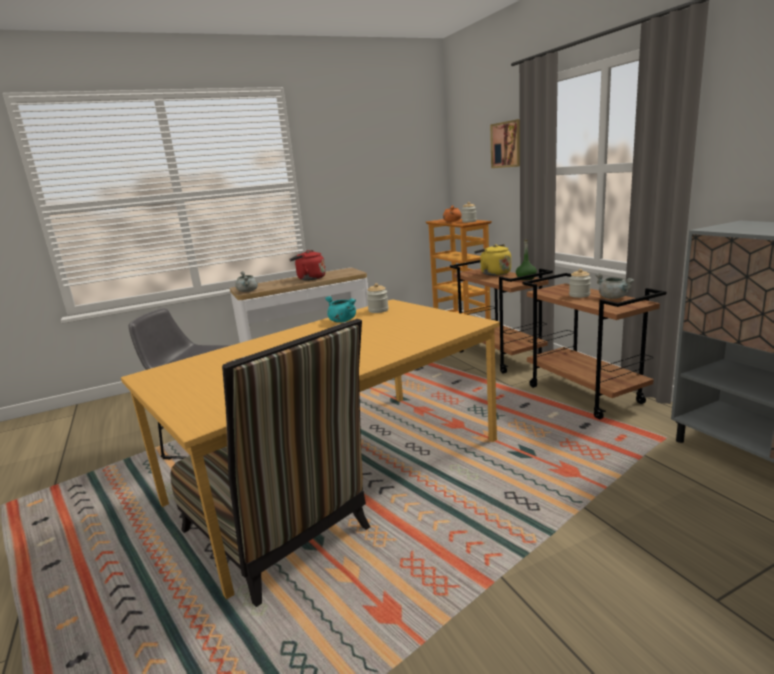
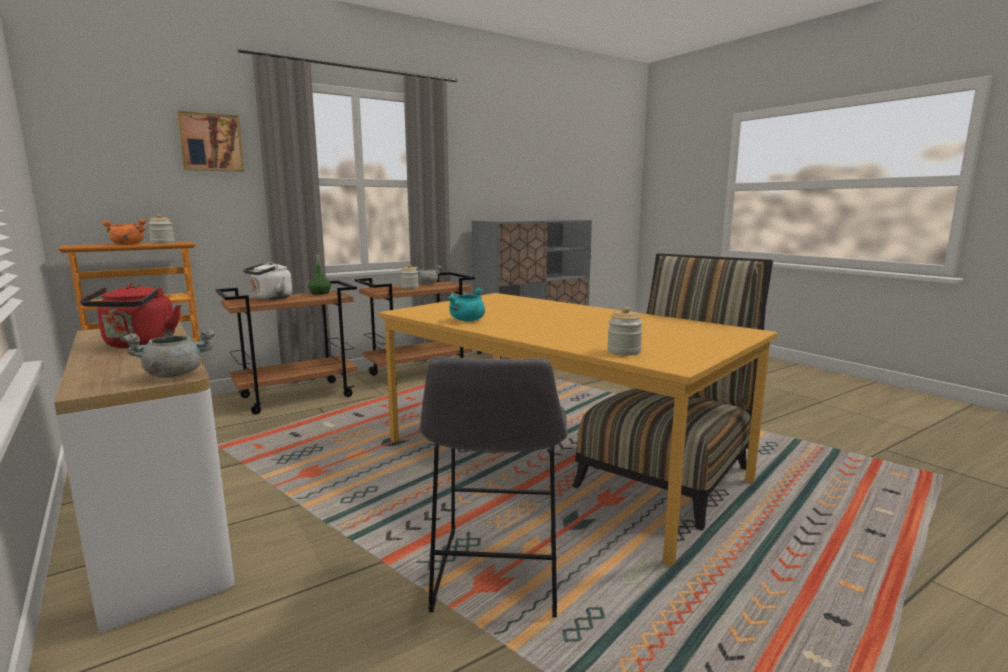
camera: 100 degrees left, 5 degrees down
jar [367,283,389,313] -> jar moved to [607,307,643,356]
yellow kettle [474,244,511,276] -> white kettle [243,262,292,300]

